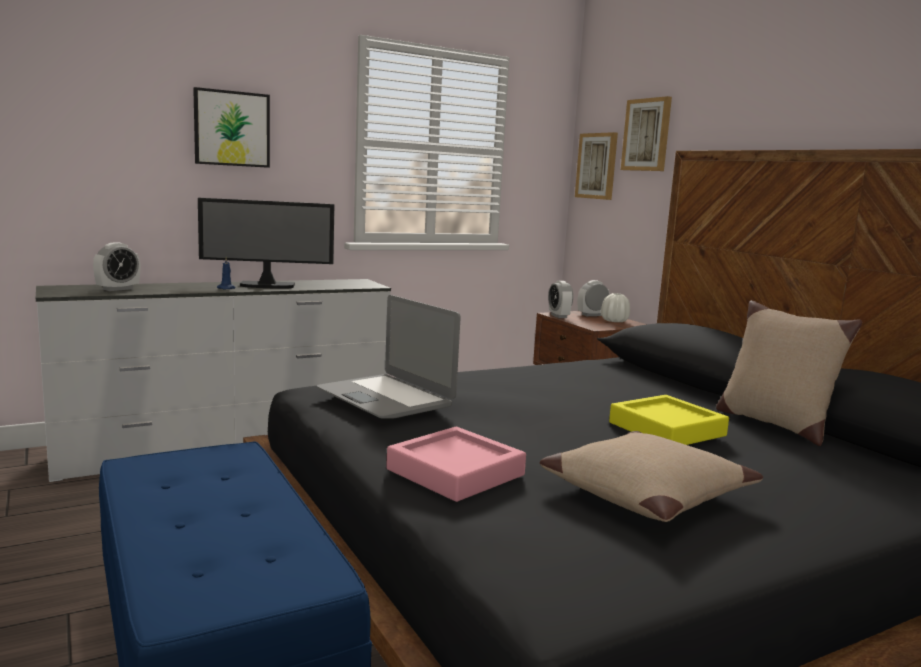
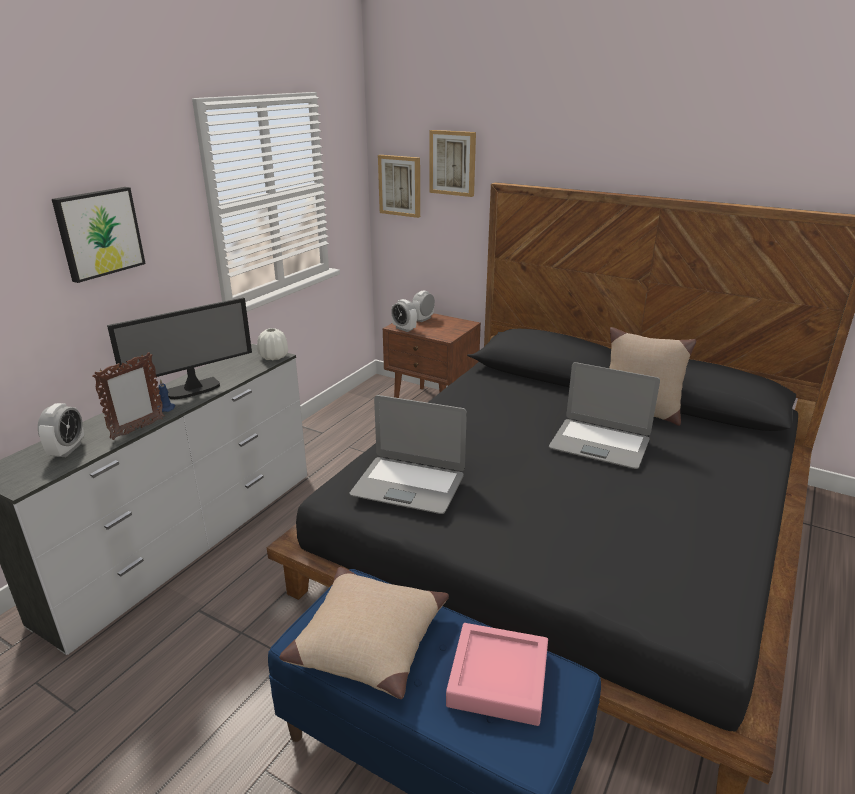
camera: 30 degrees left, 15 degrees up
pink tray [386,427,526,502] -> pink tray moved to [446,623,548,726]
beige pillow [540,431,763,522] -> beige pillow moved to [280,567,449,699]
white vase [601,293,630,322] -> white vase moved to [257,328,288,360]
yellow tray [609,395,729,445] -> laptop [549,362,660,469]
none -> picture frame [92,352,165,440]

